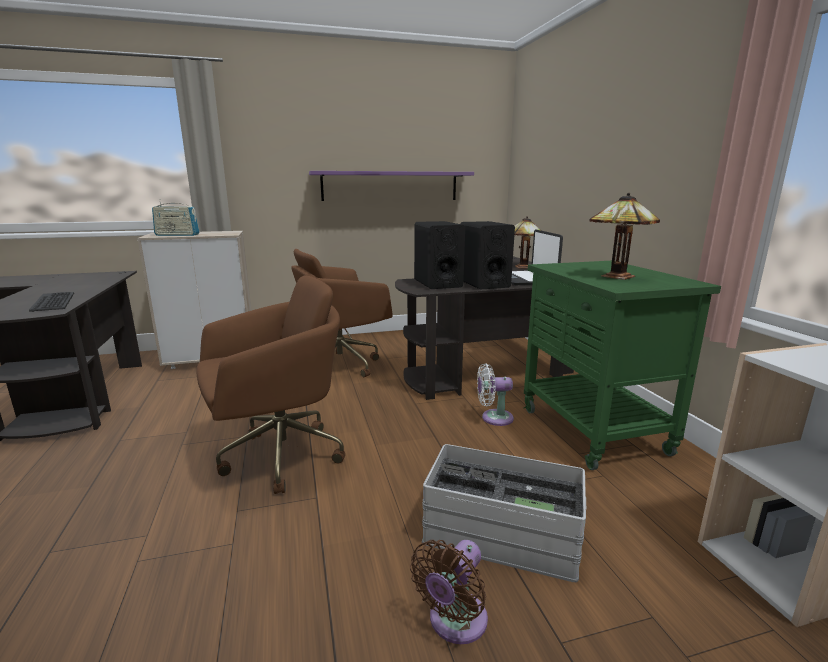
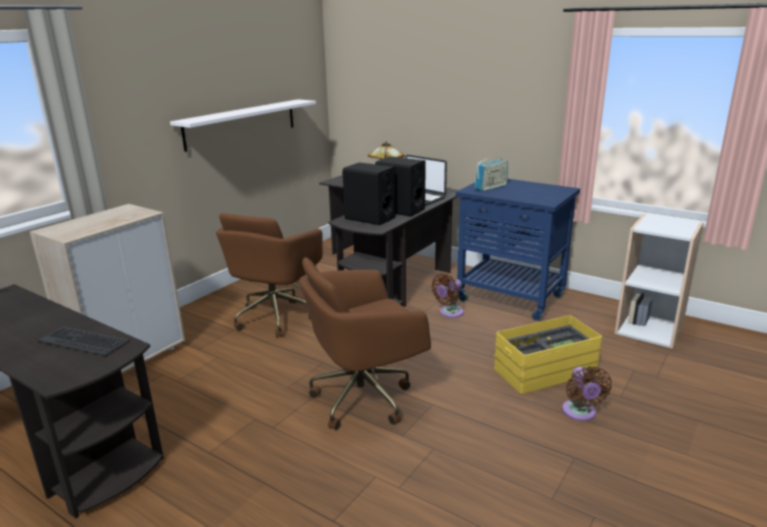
camera: 40 degrees left, 5 degrees up
radio [152,199,199,236] -> radio moved to [475,157,508,192]
brown office chair [196,276,345,494] -> brown office chair turned 135 degrees counterclockwise [299,257,431,430]
purple shelf [309,171,474,201] -> white shelf [170,99,316,152]
grey storage box [422,444,586,582] -> yellow storage box [493,315,602,394]
white fan [477,363,514,426] -> brown fan [431,273,464,318]
green cart [524,261,721,470] -> blue cart [456,179,580,321]
table lamp [589,193,660,280] -> none

